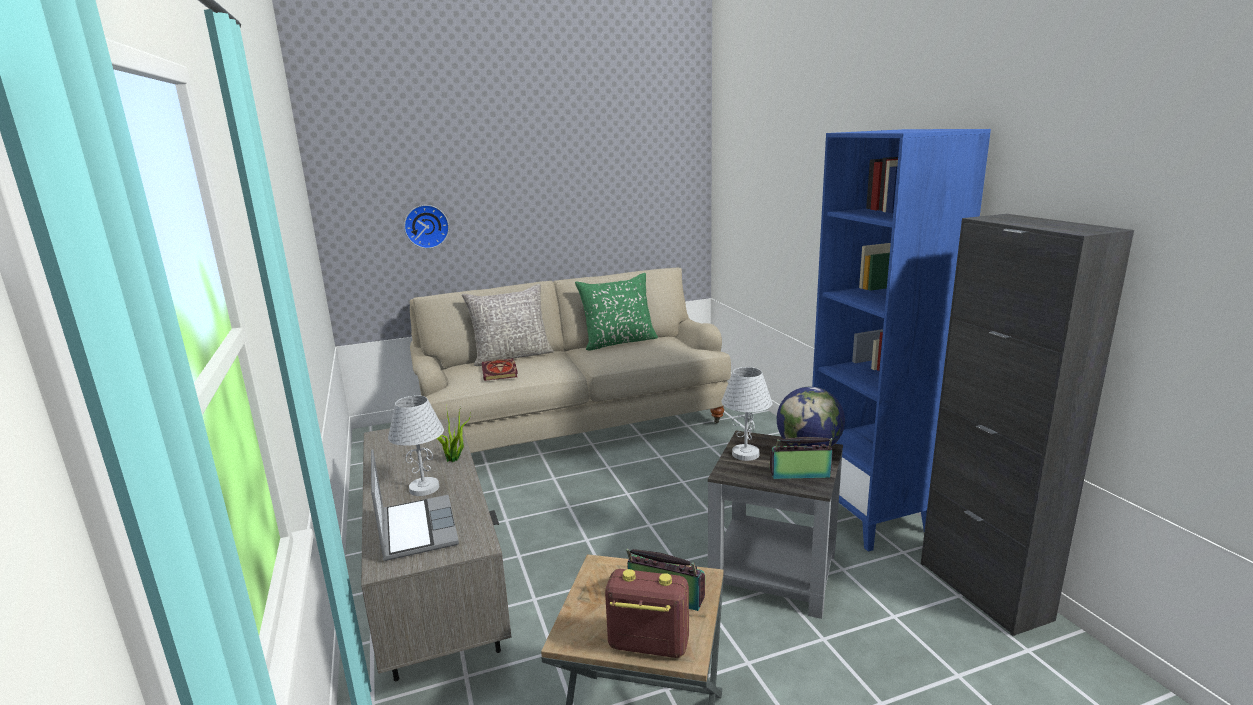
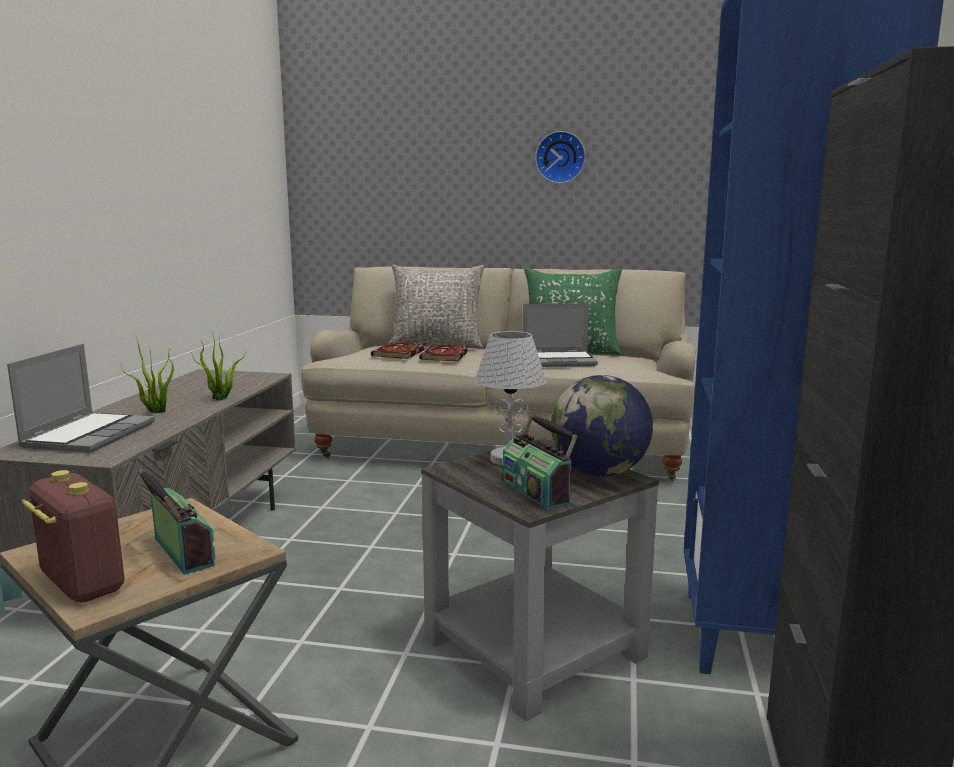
camera: 30 degrees right, 5 degrees down
white table lamp [388,395,444,496] -> potted plant [120,330,174,413]
wall clock [404,205,449,249] -> wall clock moved to [535,131,586,184]
radio [770,437,833,479] -> radio turned 150 degrees counterclockwise [503,415,577,510]
none -> book [419,344,468,361]
none -> laptop [523,303,598,367]

